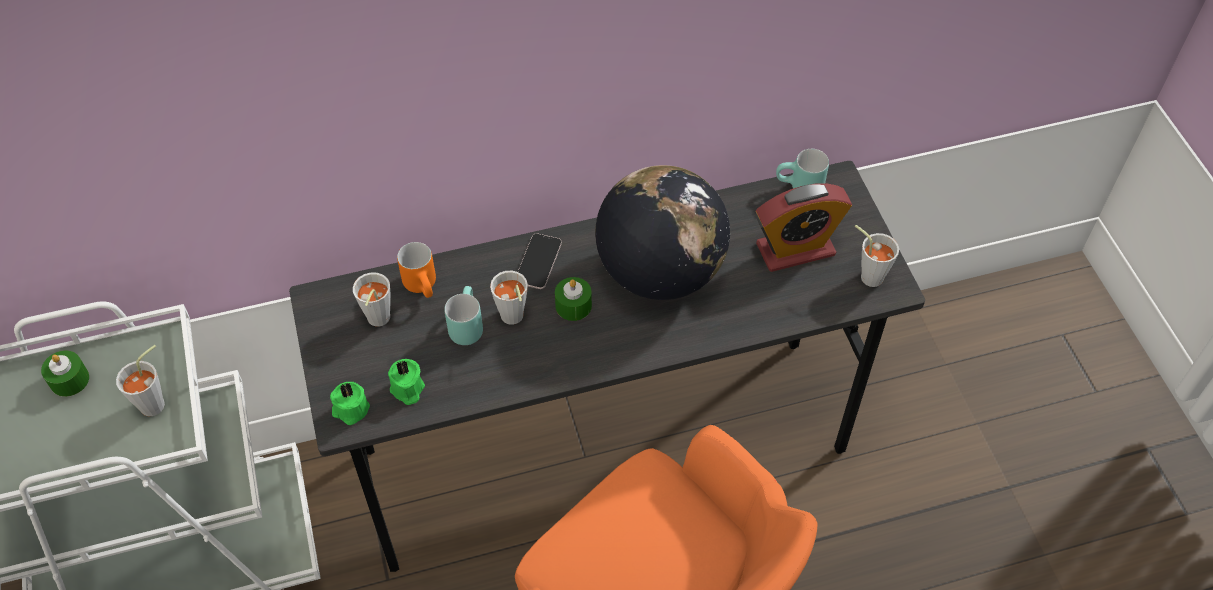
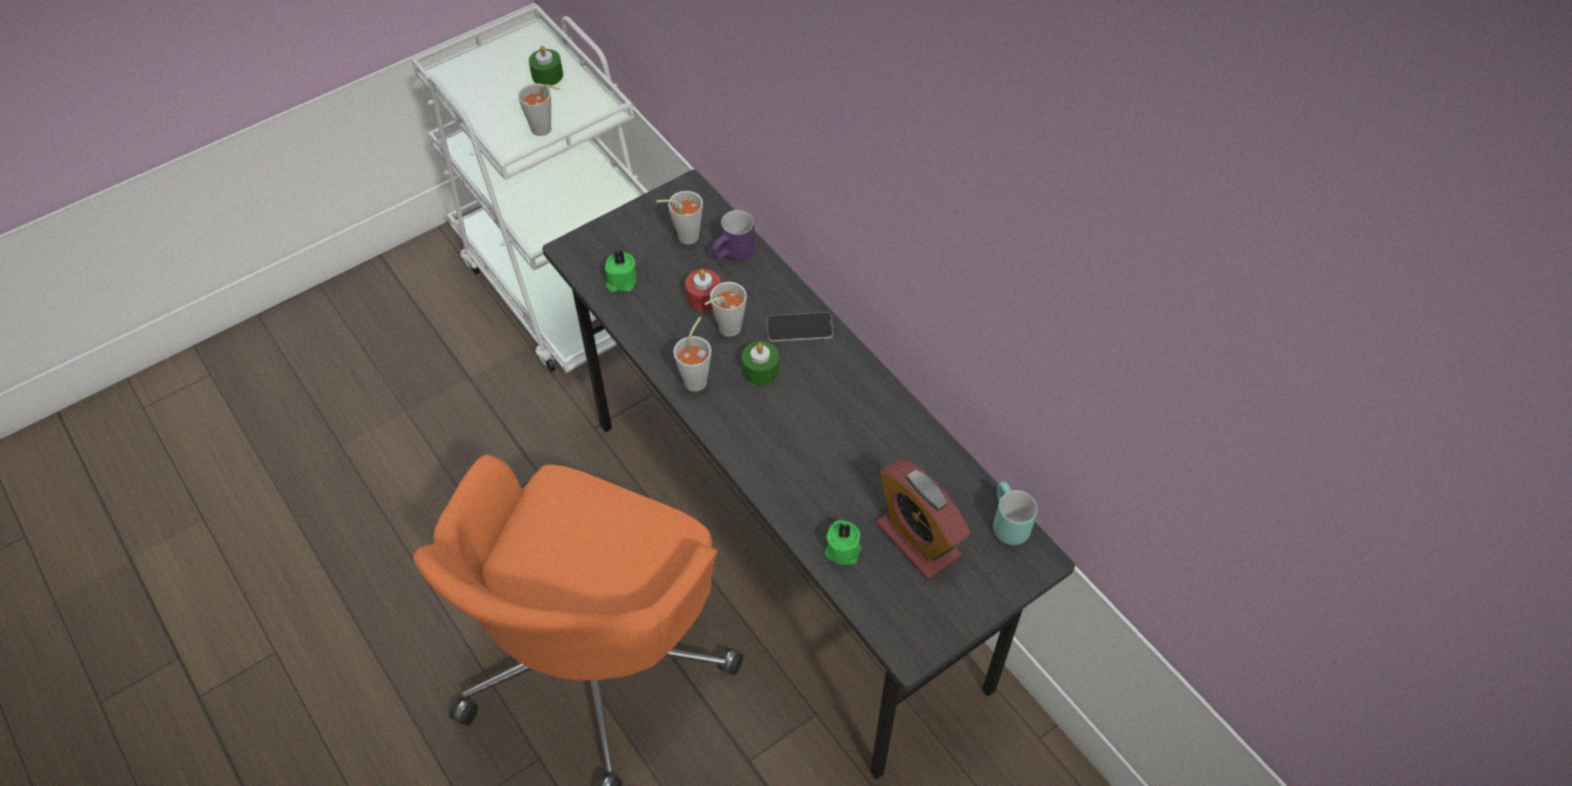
camera: 70 degrees right, 0 degrees up
green candle [330,382,370,425] -> green candle moved to [825,520,861,565]
orange mug [397,242,436,298] -> purple mug [711,210,755,260]
turquoise mug [444,286,483,345] -> red candle [685,269,721,311]
globe [595,165,730,300] -> none
grey cup [855,225,899,287] -> grey cup moved to [673,317,711,392]

